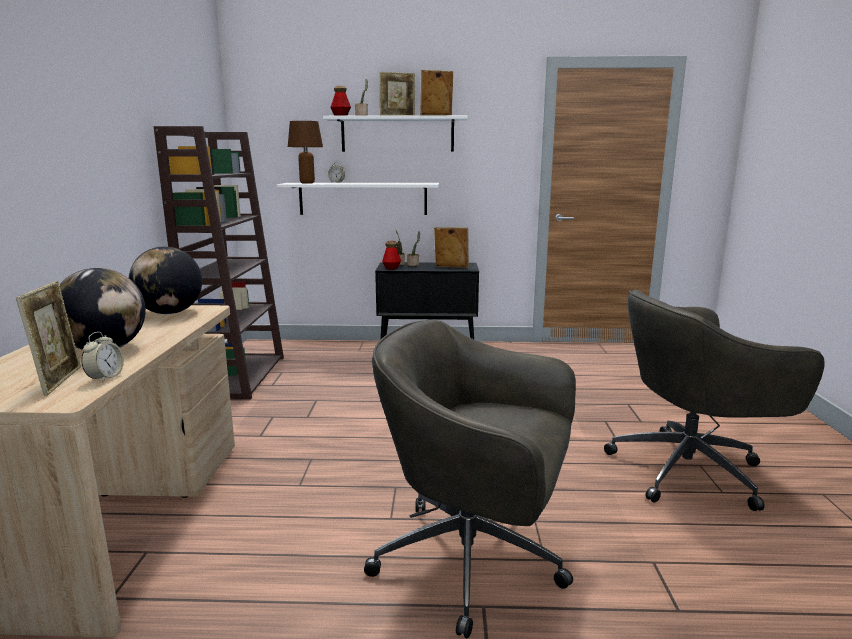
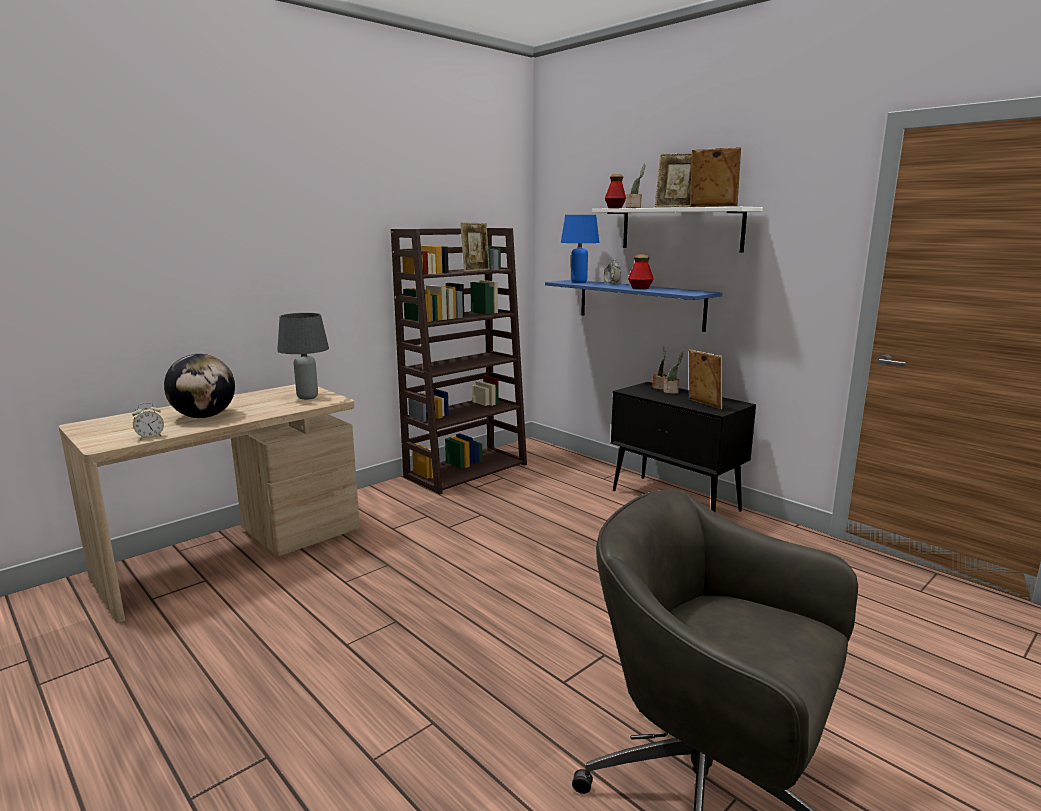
camera: 45 degrees right, 0 degrees up
picture frame [16,281,81,396] -> picture frame moved to [460,222,490,272]
globe [129,246,202,314] -> grey table lamp [277,313,329,400]
white shelf [277,183,439,215] -> blue shelf [545,280,722,332]
brown table lamp [288,121,323,184] -> blue table lamp [561,215,599,283]
grey office chair [364,320,576,639] -> none
bottle [382,241,401,270] -> bottle moved to [628,254,654,289]

